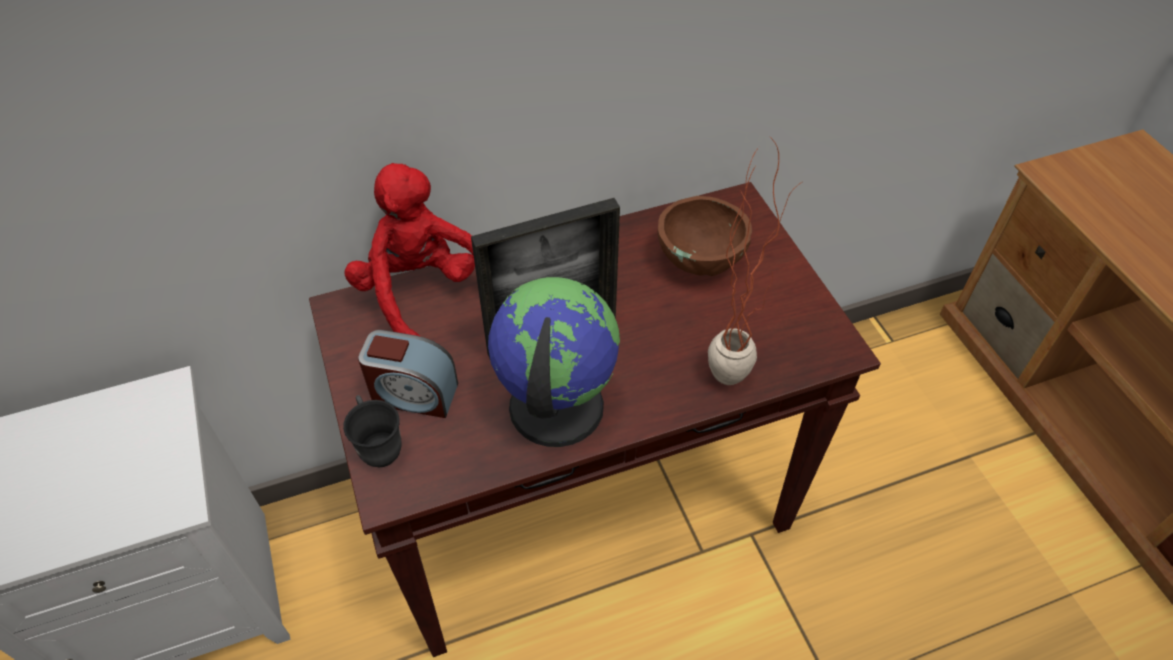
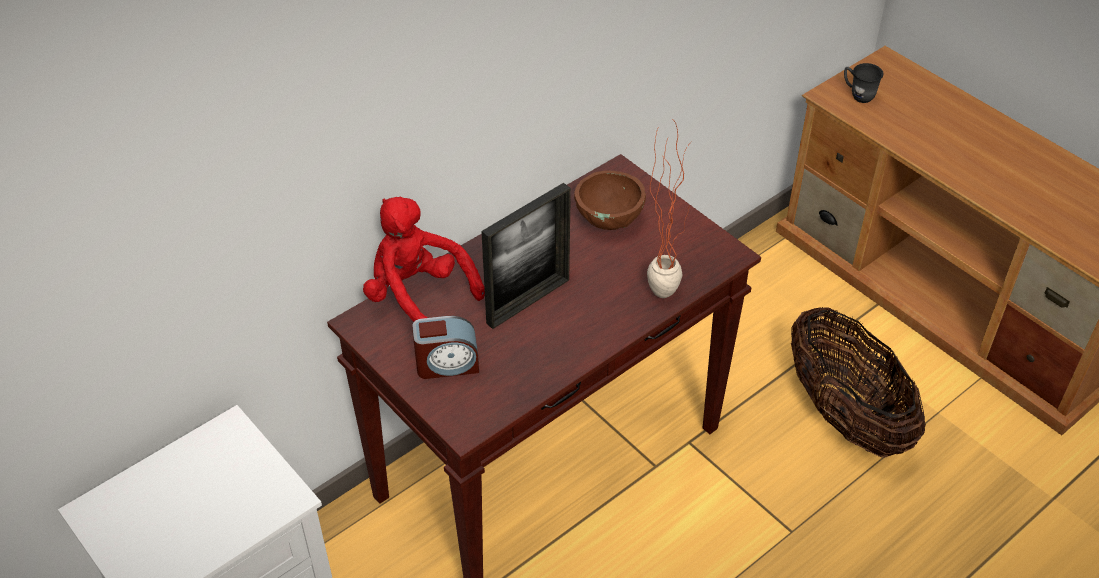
camera: 20 degrees left, 5 degrees down
grey mug [343,395,402,467] -> grey mug moved to [844,63,884,103]
globe [488,277,620,447] -> none
none -> basket [791,307,926,458]

